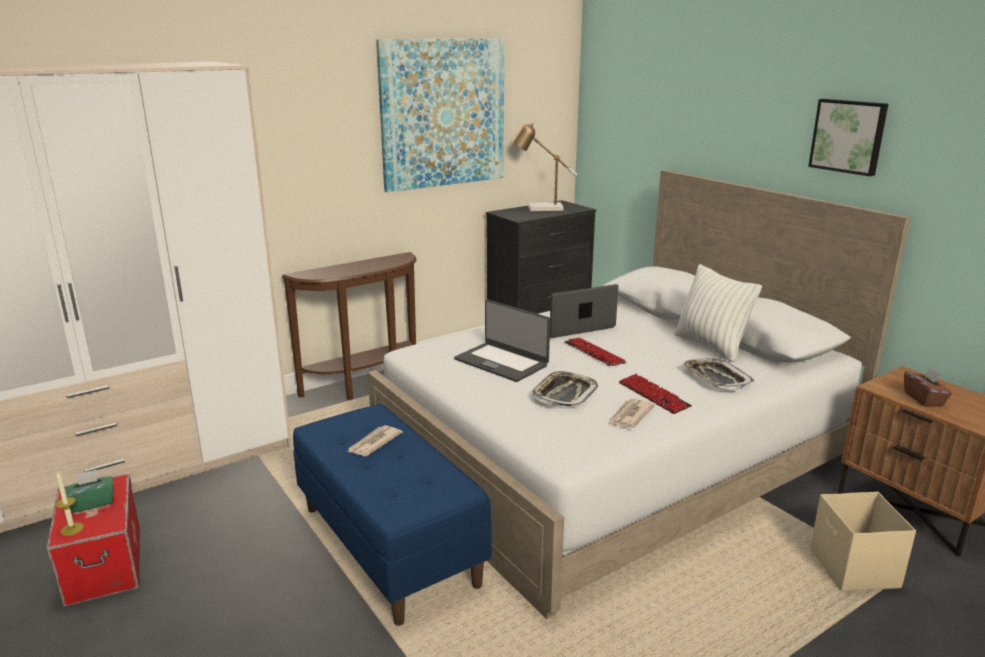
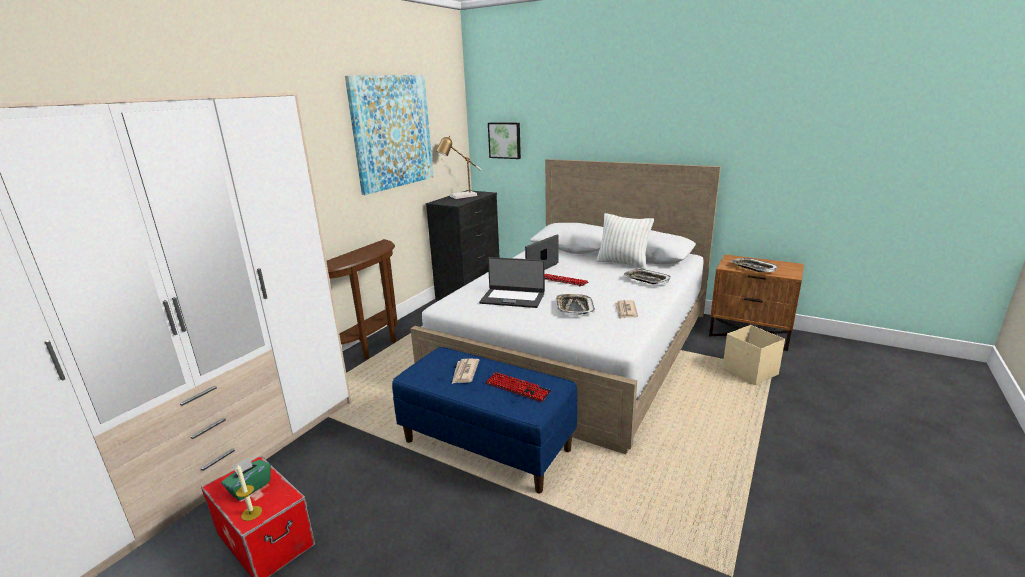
camera: 25 degrees left, 0 degrees up
keyboard [619,374,692,414] -> keyboard moved to [485,372,551,402]
picture [808,99,888,176] -> picture moved to [488,123,521,159]
brown tissue box [904,367,952,407] -> tray [731,258,778,272]

